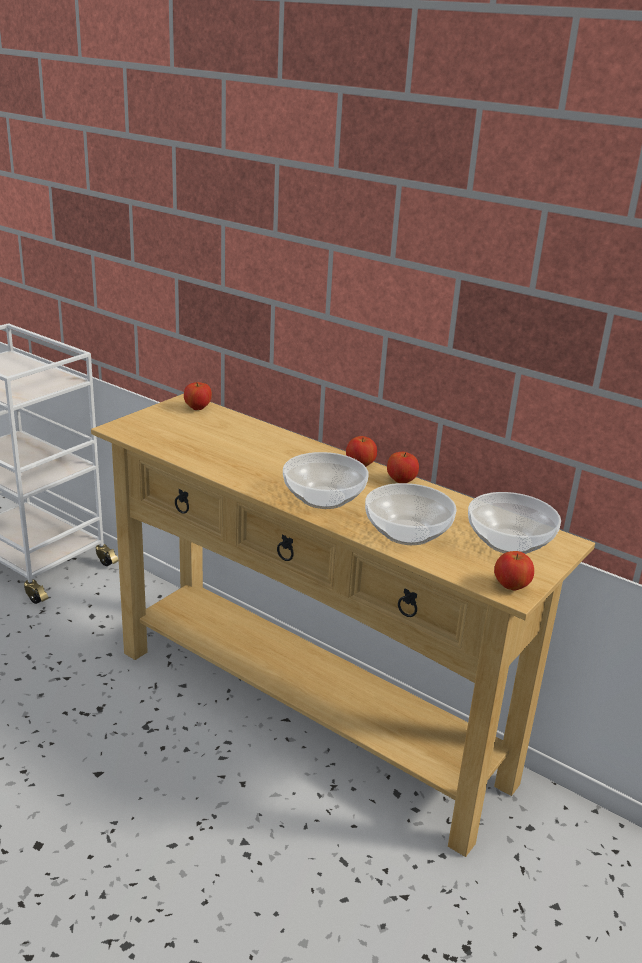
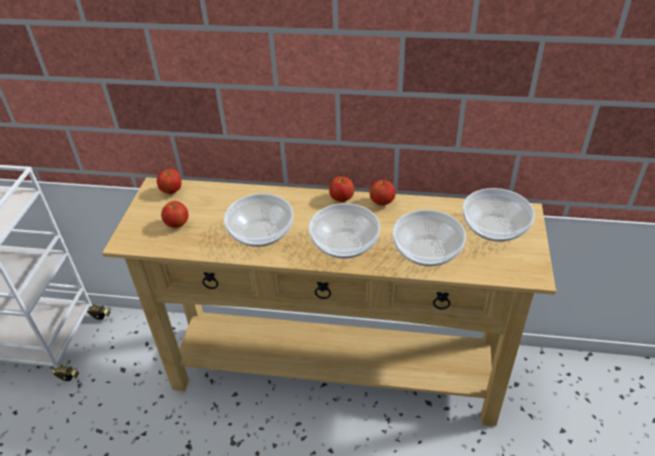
camera: 25 degrees left, 15 degrees up
apple [494,551,534,591] -> apple moved to [161,201,189,228]
none -> bowl [224,193,293,247]

